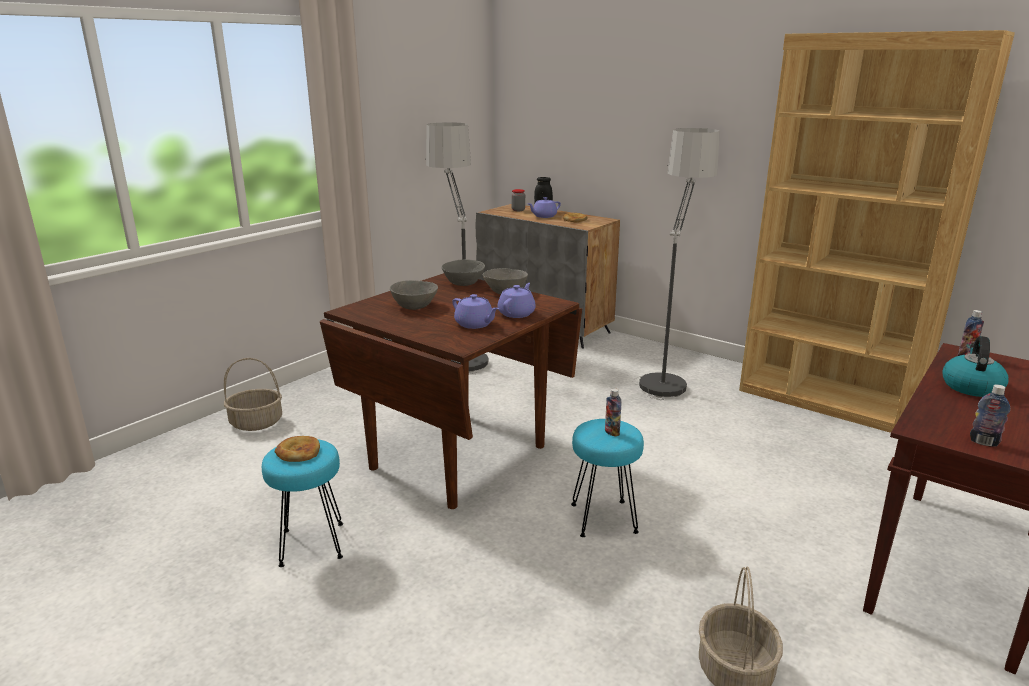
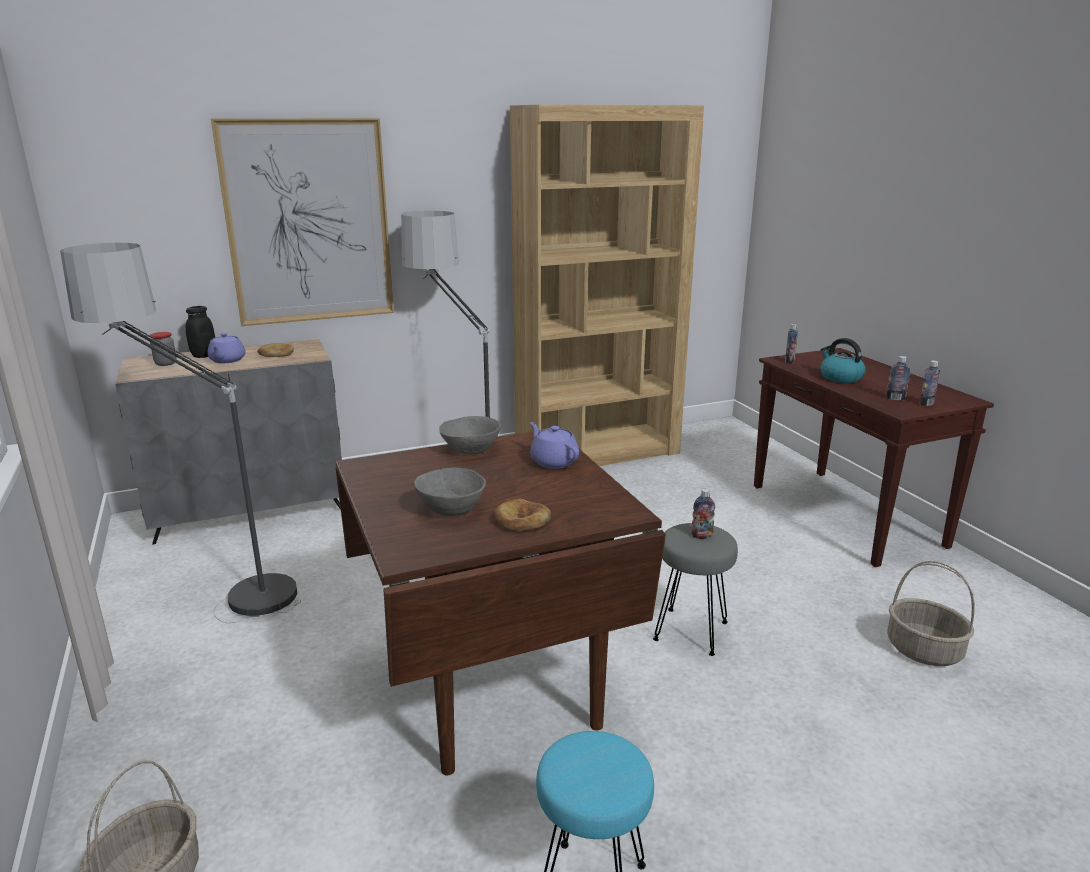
camera: 60 degrees left, 0 degrees up
bread [275,436,320,462] -> bread moved to [493,499,551,531]
grey bowl [441,259,485,286] -> none
purple teapot [452,294,499,329] -> none
turquoise stool [571,419,644,537] -> grey stool [653,523,738,656]
none -> picture [211,118,394,326]
none -> bottle [886,356,911,401]

